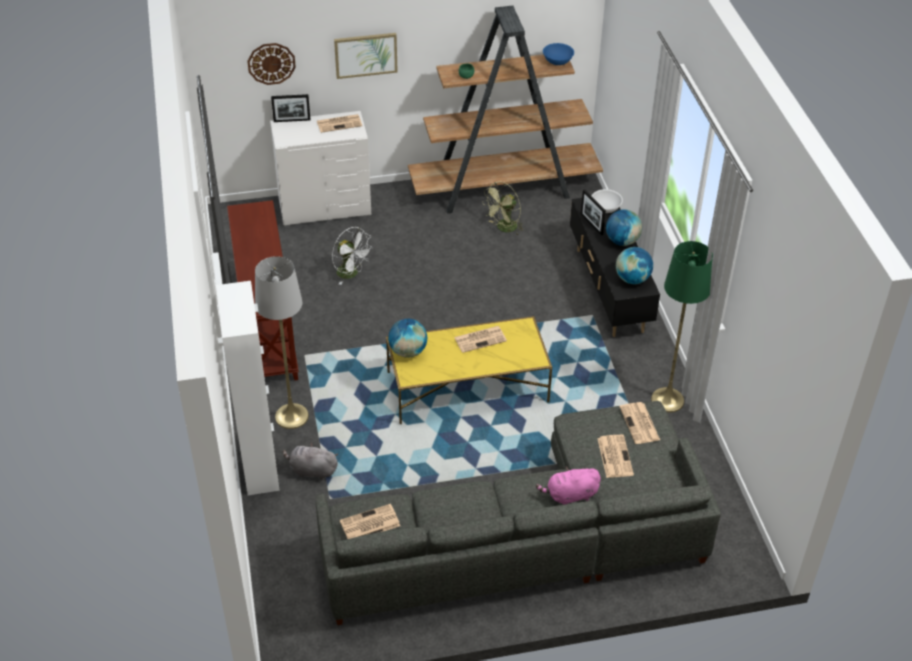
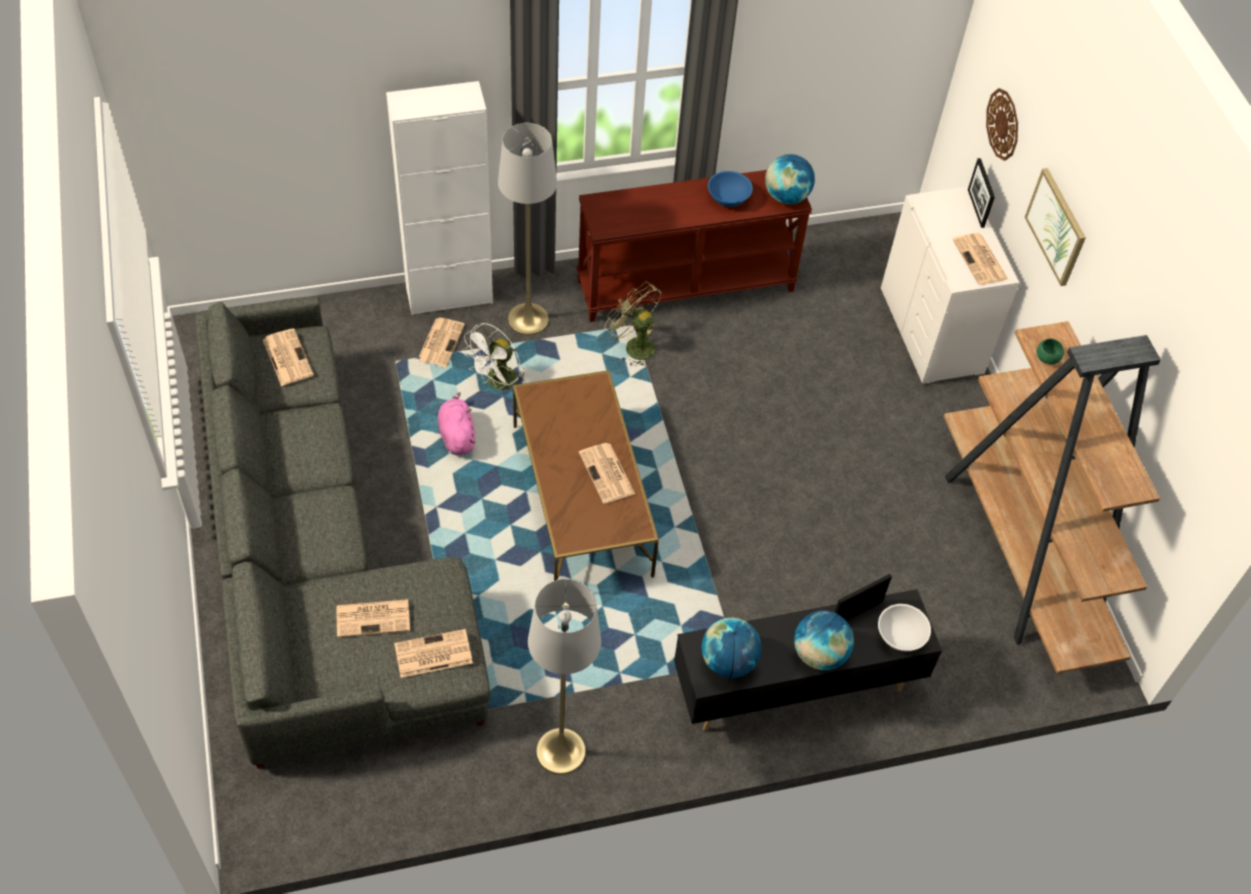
camera: 85 degrees right, 10 degrees up
grey plush toy [283,442,338,480] -> newspaper [419,318,465,369]
white fan [332,227,373,285] -> white fan moved to [462,323,525,390]
yellow coffee table [386,316,552,424] -> brown coffee table [513,370,659,581]
globe [388,319,427,358] -> globe moved to [765,154,815,204]
green fan [482,181,523,235] -> green fan moved to [604,282,662,367]
pink plush toy [536,466,601,505] -> pink plush toy moved to [438,392,476,455]
blue bowl [543,43,574,65] -> blue bowl moved to [708,171,753,207]
green floor lamp [651,241,713,413] -> grey floor lamp [528,579,601,775]

